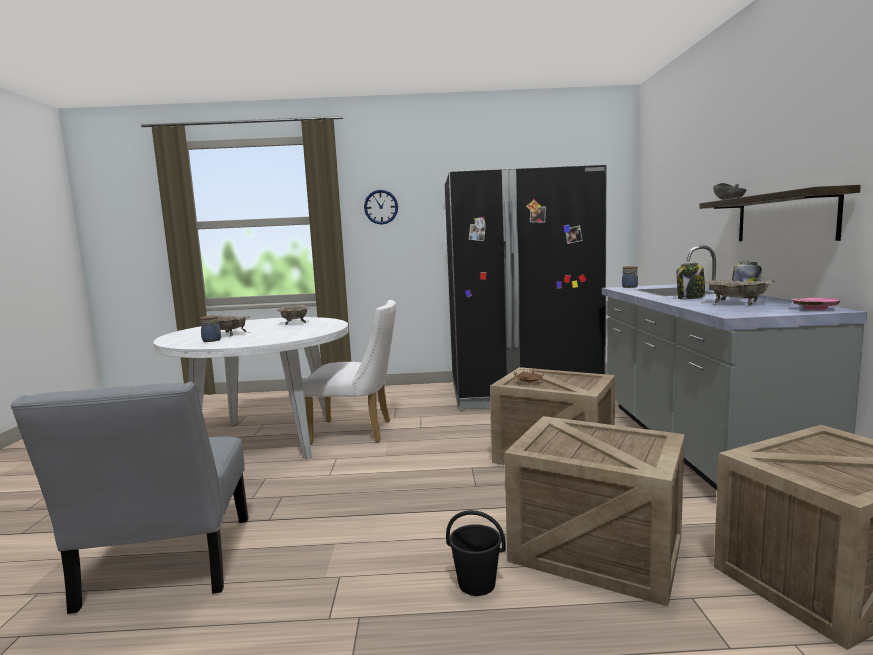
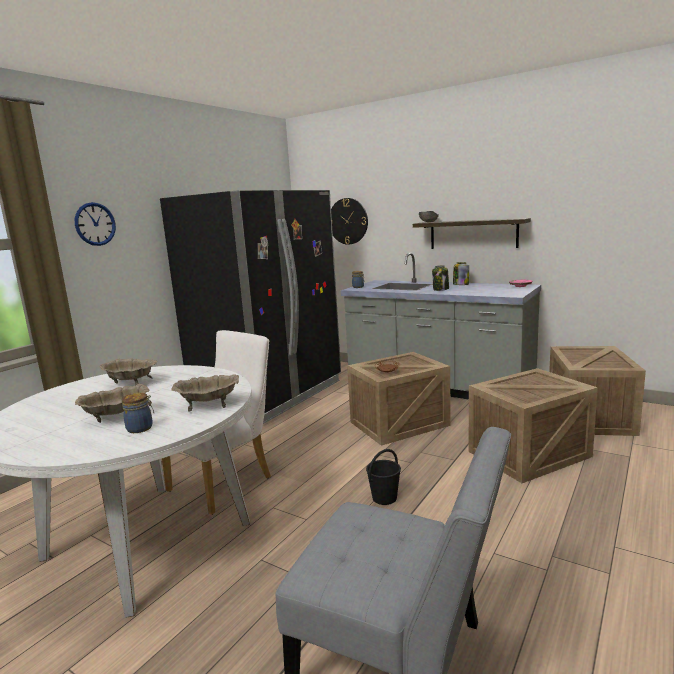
camera: 55 degrees left, 5 degrees up
black bucket [446,510,506,596] -> black bucket moved to [366,449,401,505]
beige bowl [705,280,774,306] -> beige bowl moved to [172,375,239,411]
none -> wall clock [331,198,368,245]

